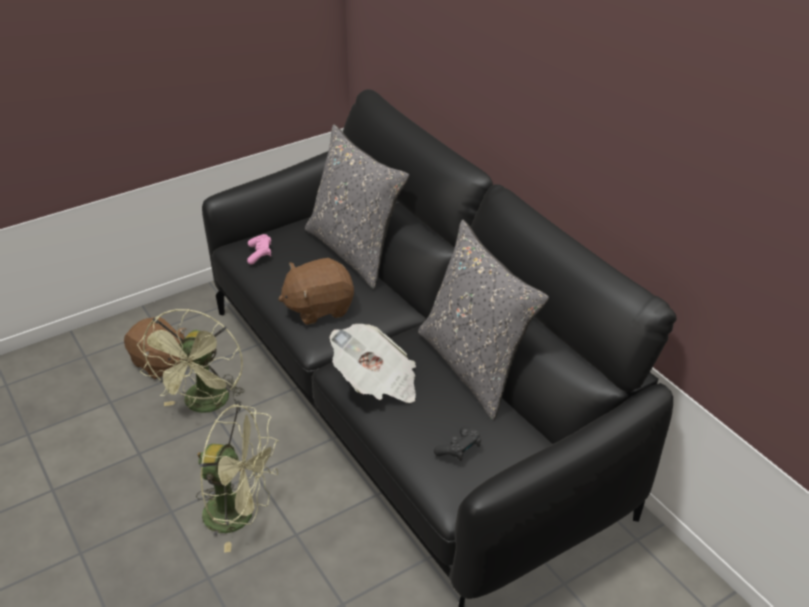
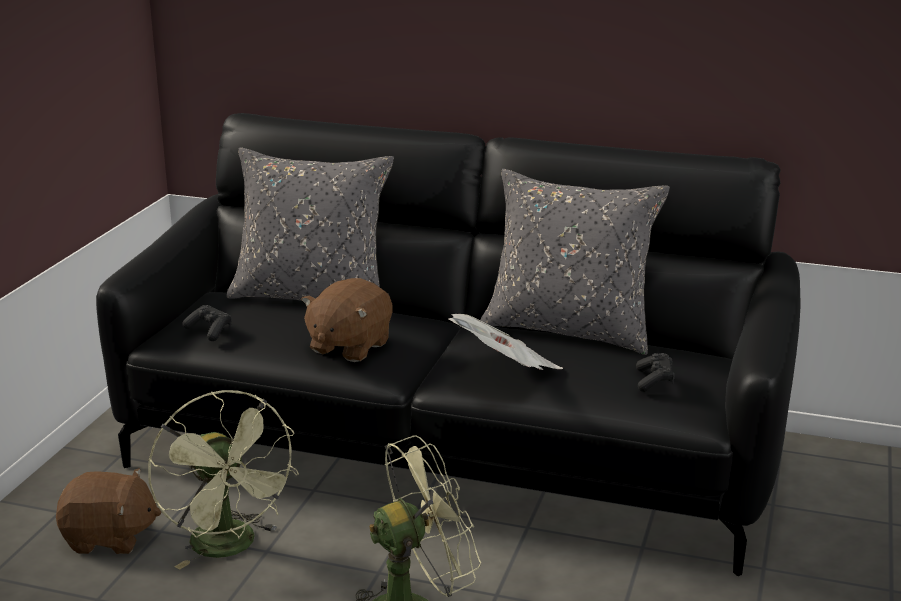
camera: 40 degrees left, 15 degrees down
pink game controller [247,234,271,264] -> black game controller [182,305,232,341]

